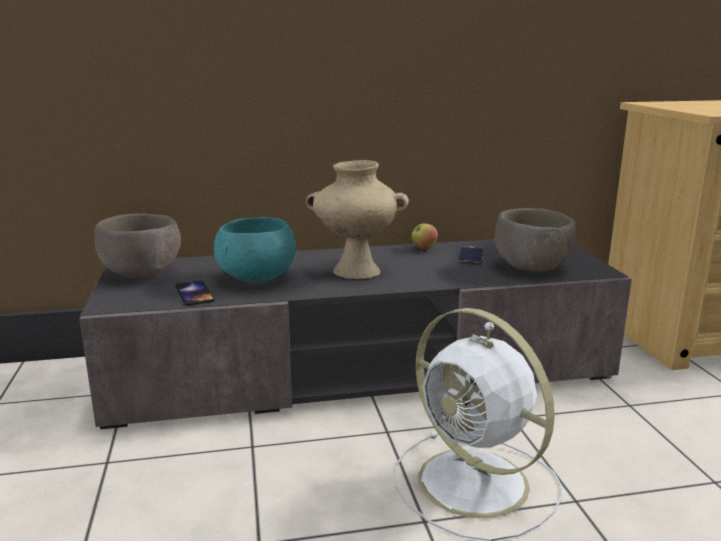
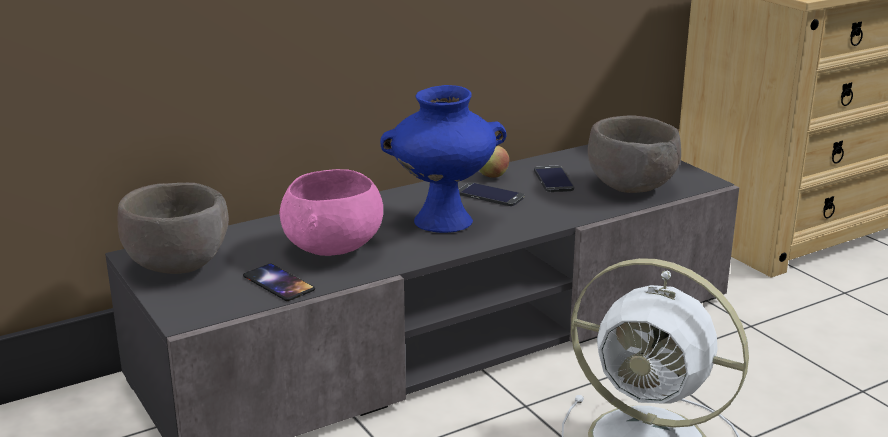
camera: 20 degrees left, 5 degrees up
turquoise bowl [214,217,296,281] -> pink bowl [280,169,383,256]
beige vase [306,160,409,279] -> blue vase [380,85,507,233]
none -> phone [459,183,524,206]

